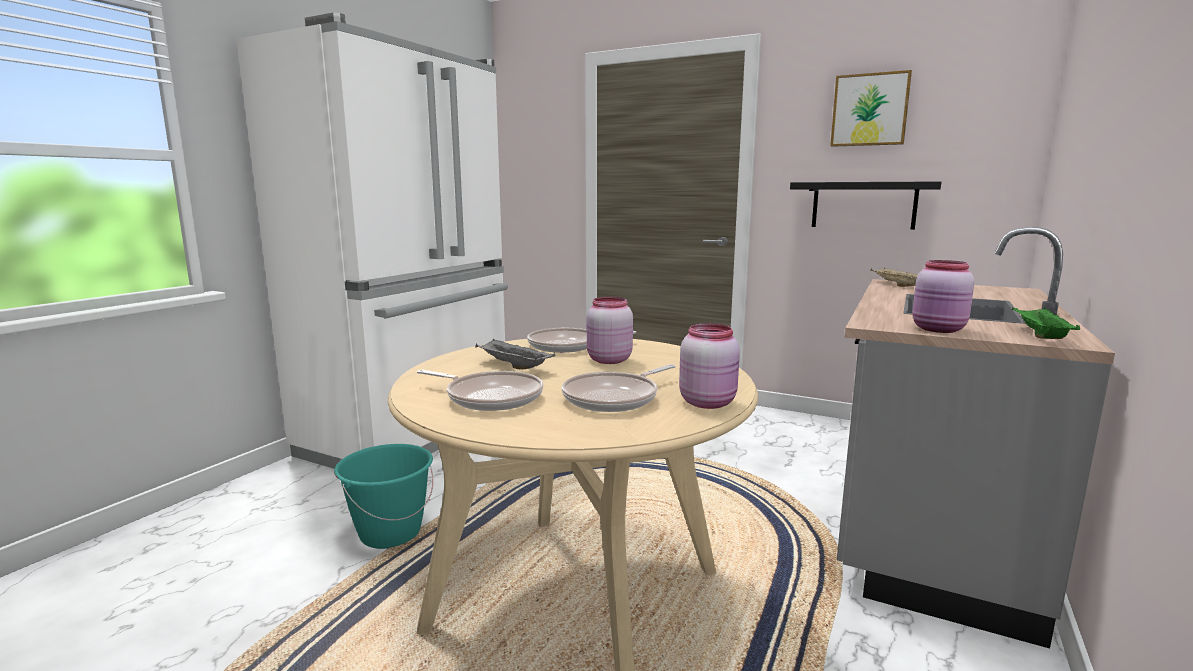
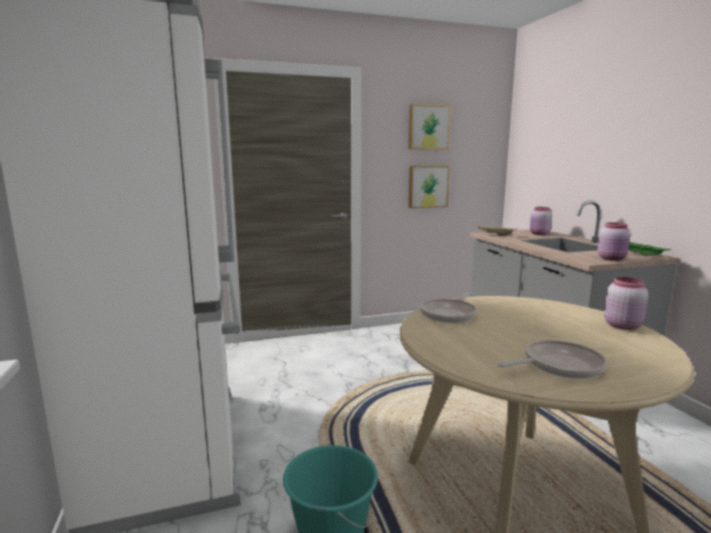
camera: 45 degrees left, 0 degrees up
grey tray [475,339,555,369] -> none
frying pan [562,364,676,412] -> none
pink jar [587,297,633,364] -> pink jar moved to [530,207,552,235]
black shelf [790,181,941,230] -> picture [409,166,450,208]

